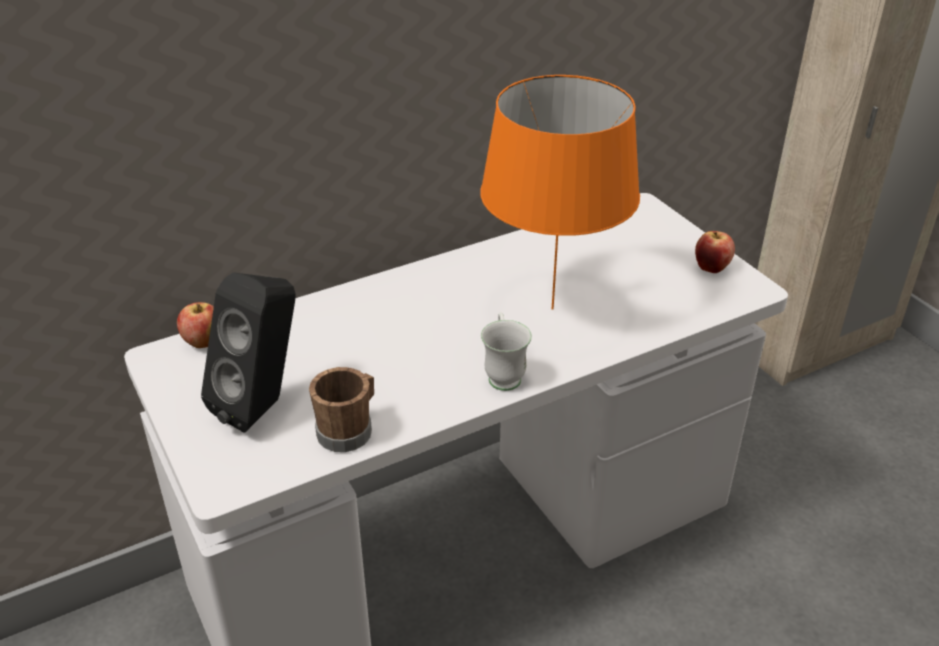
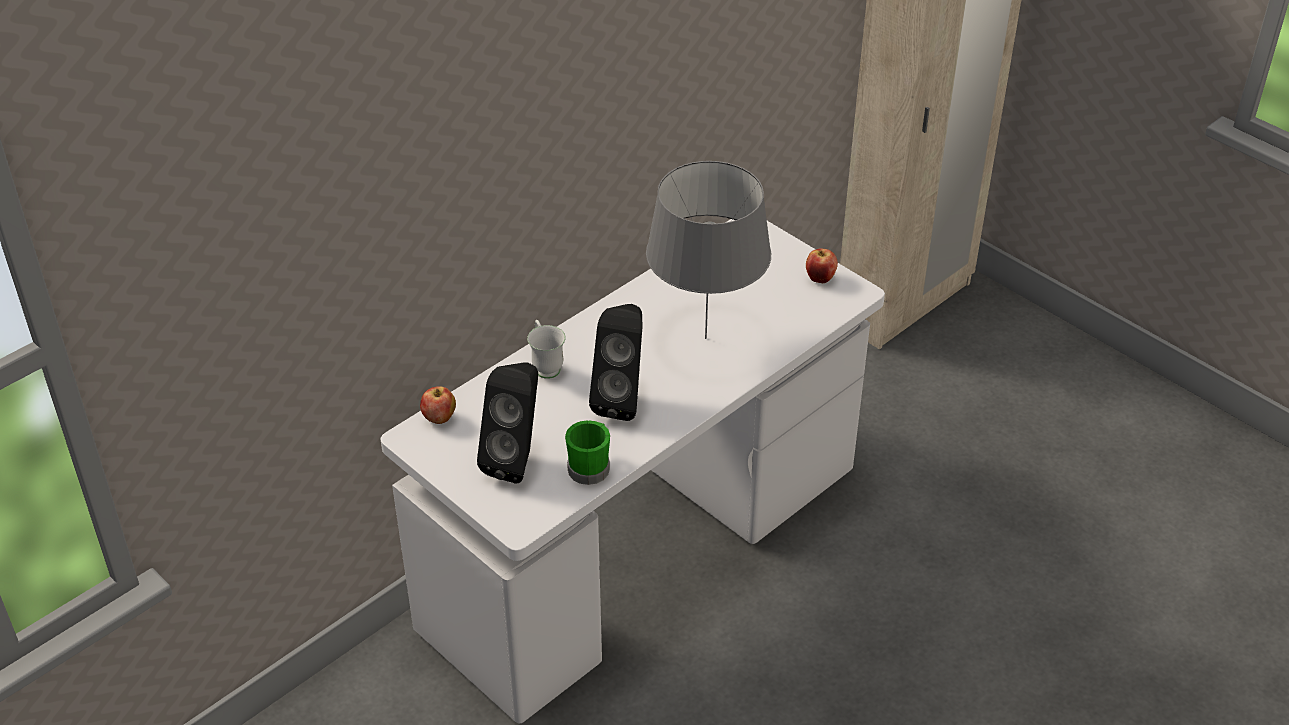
camera: 15 degrees left, 5 degrees up
brown mug [309,367,374,452] -> green mug [565,420,610,485]
orange table lamp [480,75,640,310] -> grey table lamp [646,161,771,339]
white mug [481,312,532,391] -> white mug moved to [527,320,566,379]
none -> black speaker [589,304,643,421]

